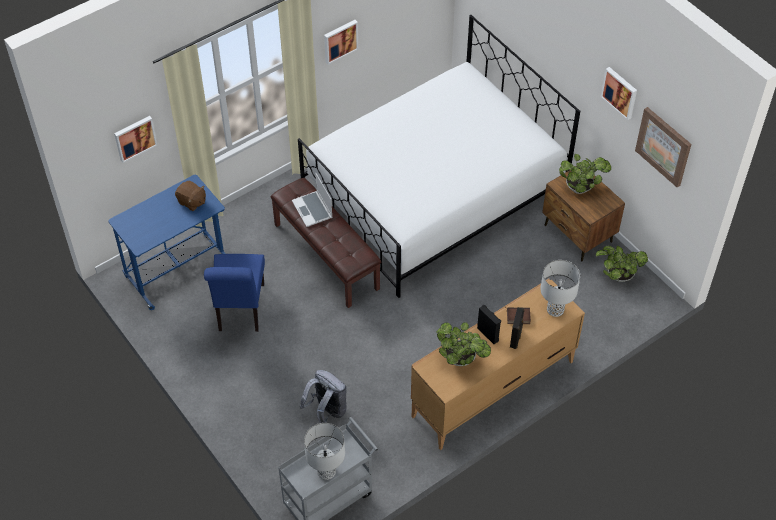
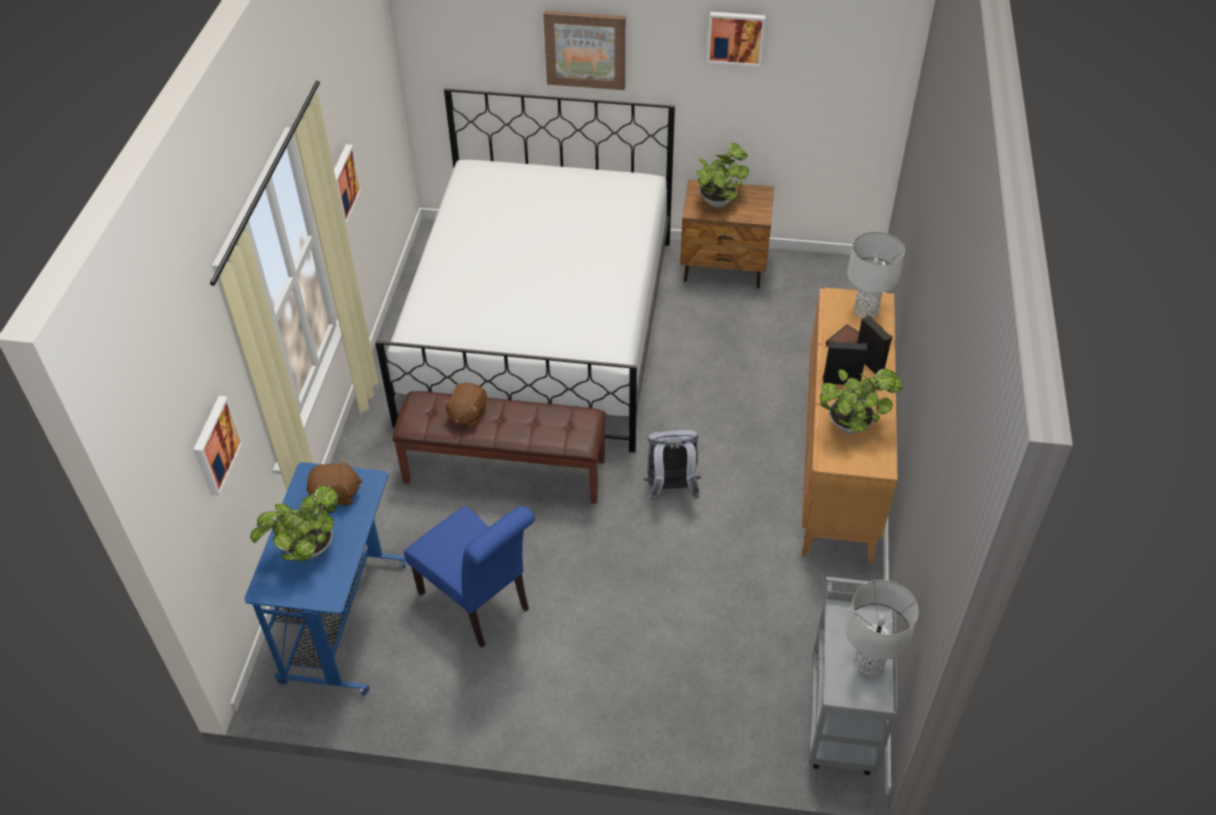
camera: 45 degrees left, 5 degrees down
laptop [292,173,333,227] -> brown plush toy [443,383,487,427]
grey backpack [300,370,347,423] -> grey backpack moved to [644,430,700,501]
potted plant [596,246,648,282] -> potted plant moved to [250,485,339,562]
picture [635,107,691,187] -> picture moved to [543,11,625,90]

